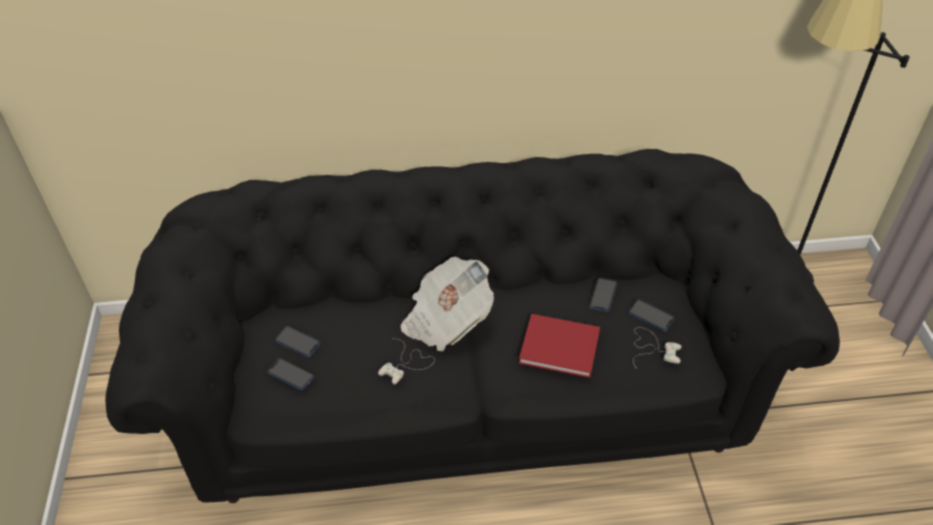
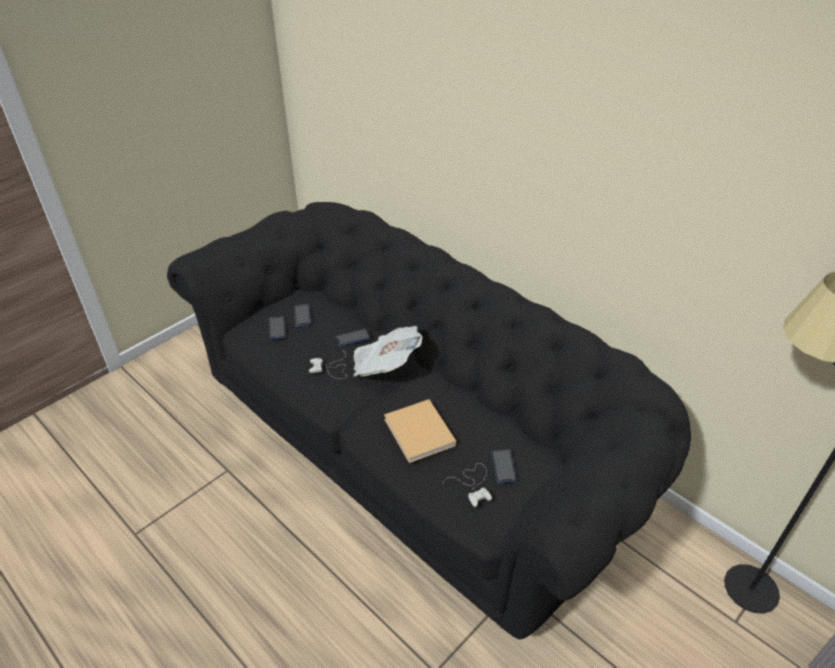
camera: 50 degrees right, 5 degrees down
red book [519,314,600,378] -> beige book [384,399,456,463]
phone [589,278,617,312] -> phone moved to [335,329,370,346]

